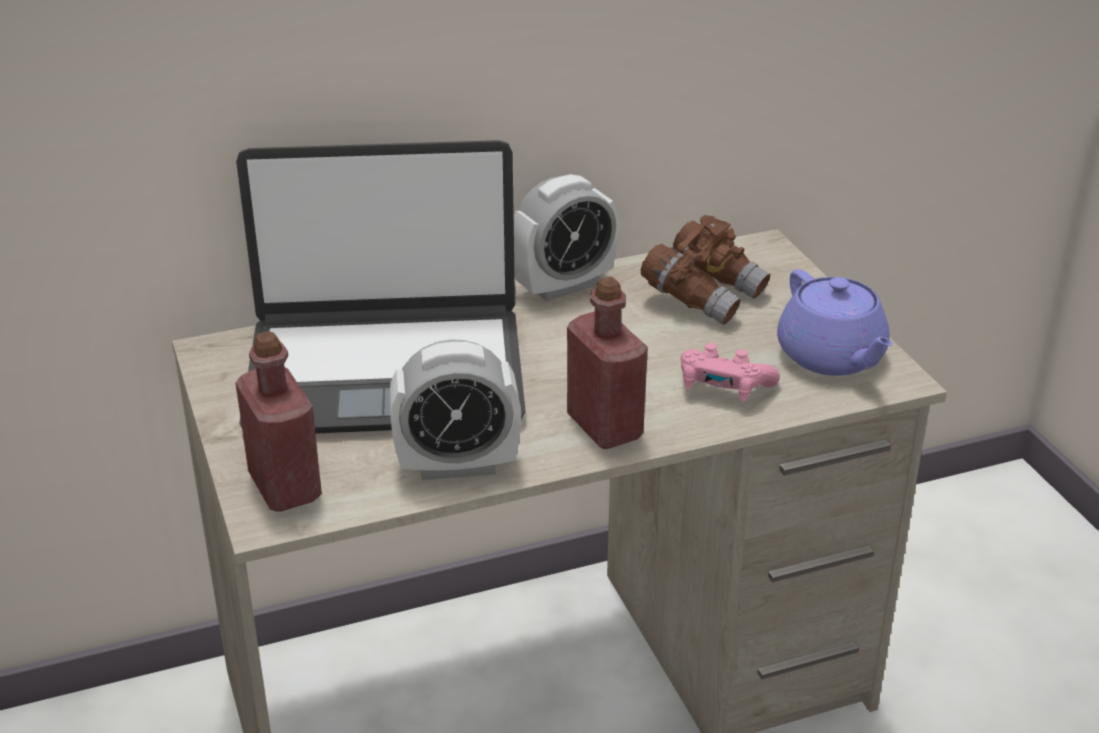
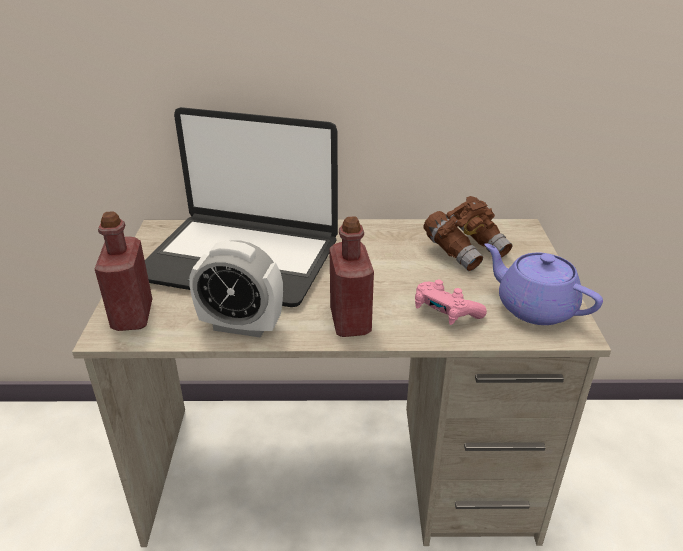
camera: 20 degrees right, 0 degrees up
alarm clock [514,174,619,302] -> none
purple teapot [777,269,892,376] -> purple teapot turned 135 degrees clockwise [484,243,603,325]

